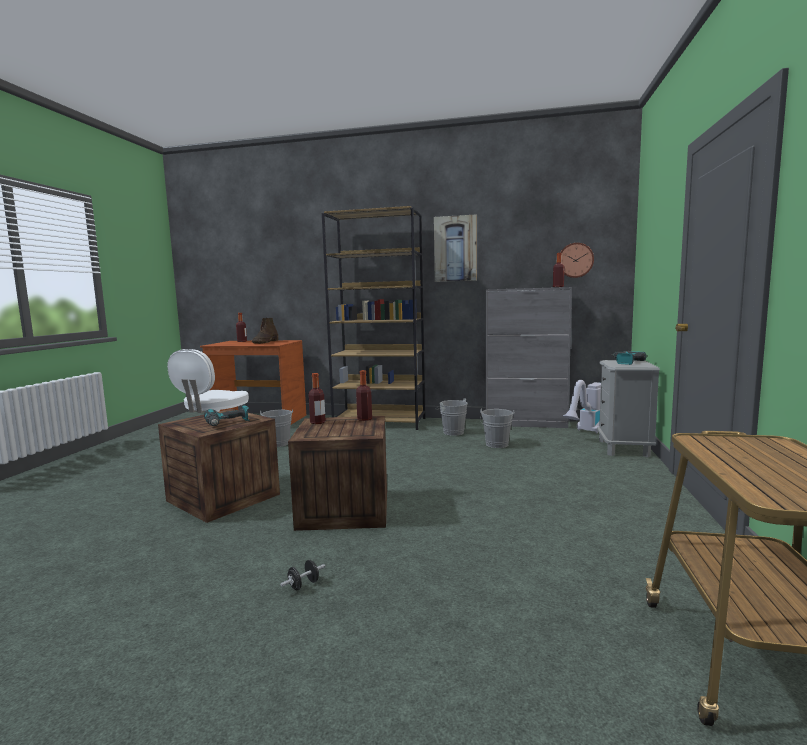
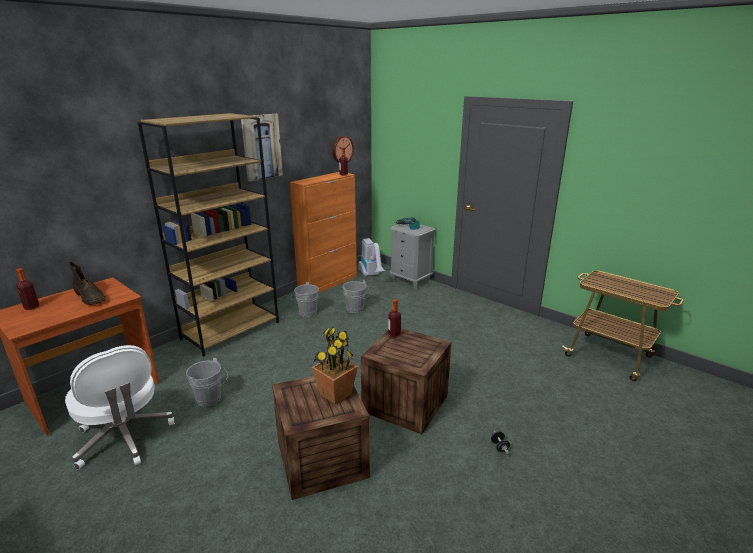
camera: 60 degrees left, 15 degrees up
power drill [204,405,250,426] -> potted plant [311,326,358,404]
bottle [308,373,326,424] -> none
grey cabinet [486,287,572,428] -> orange cabinet [290,172,357,293]

